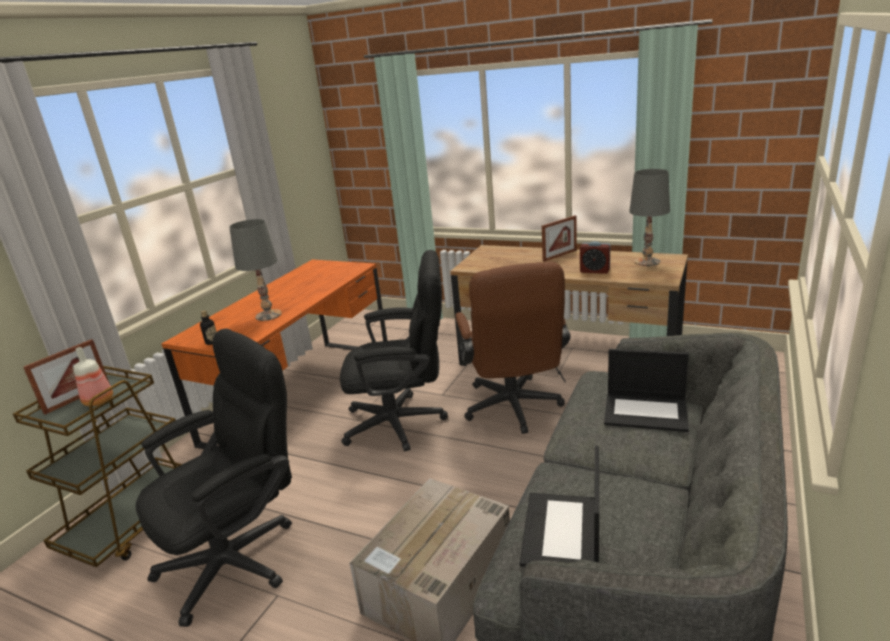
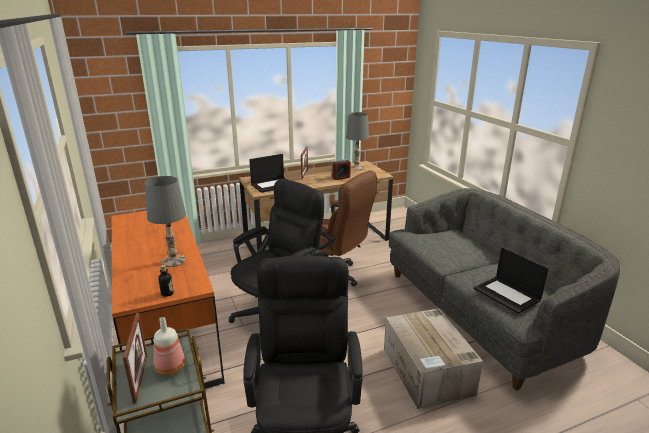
camera: 50 degrees left, 0 degrees up
laptop [604,349,689,432] -> laptop moved to [249,154,287,193]

